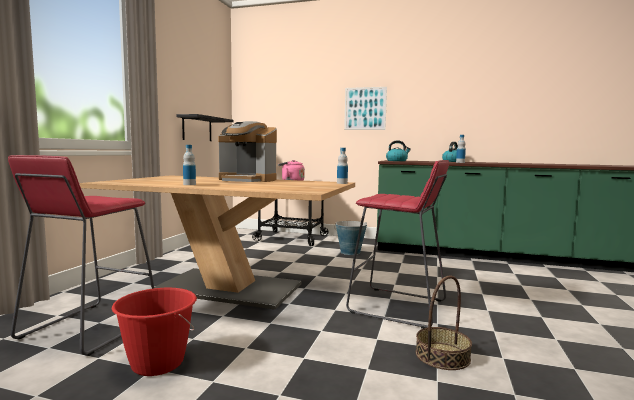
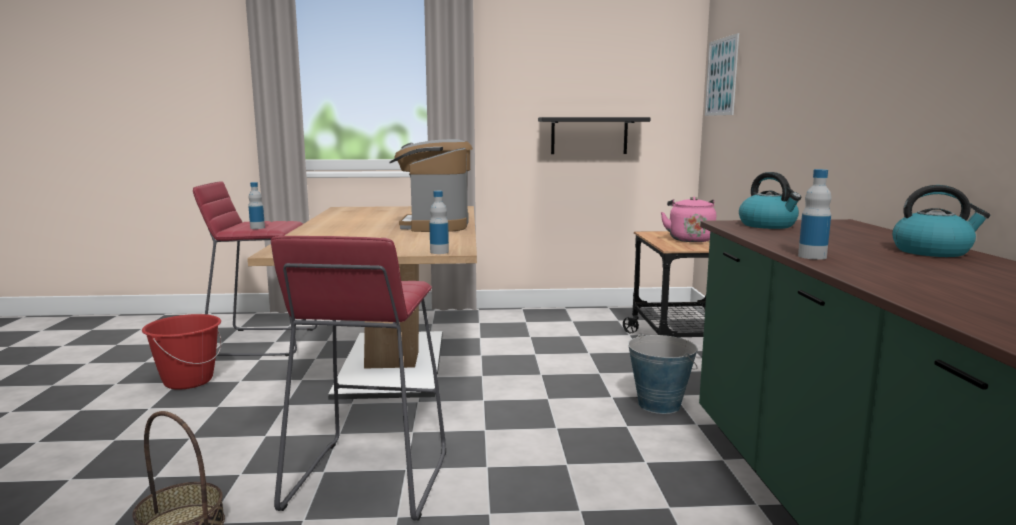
camera: 70 degrees right, 5 degrees up
bottle [183,145,196,185] -> bottle moved to [248,182,265,229]
picture [344,87,387,130] -> picture moved to [705,33,739,116]

